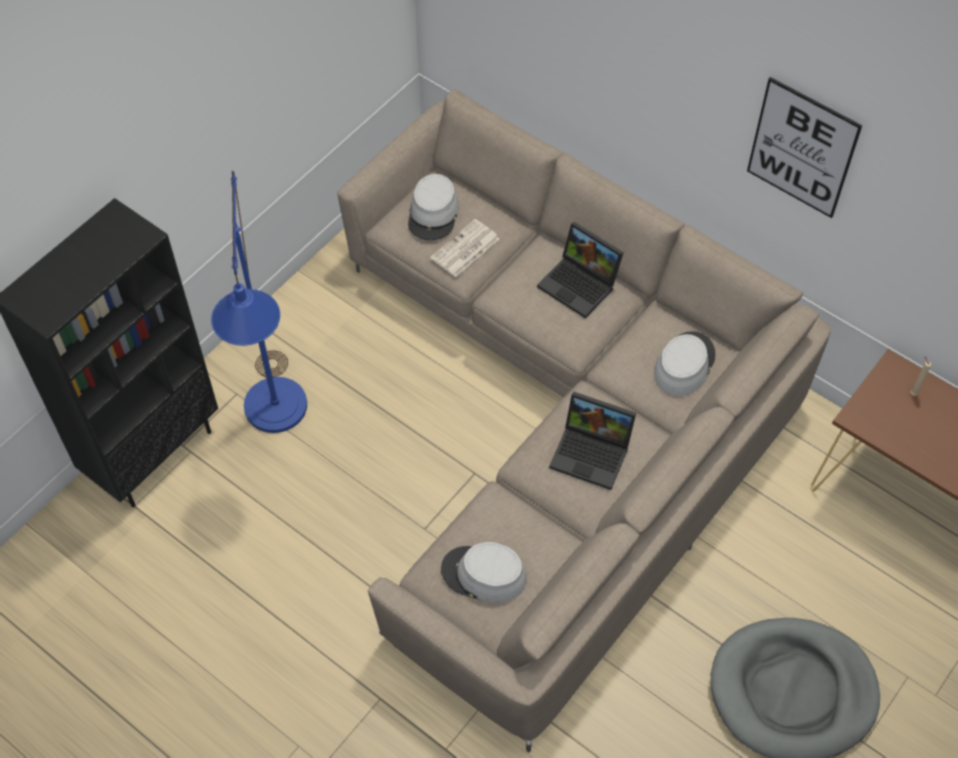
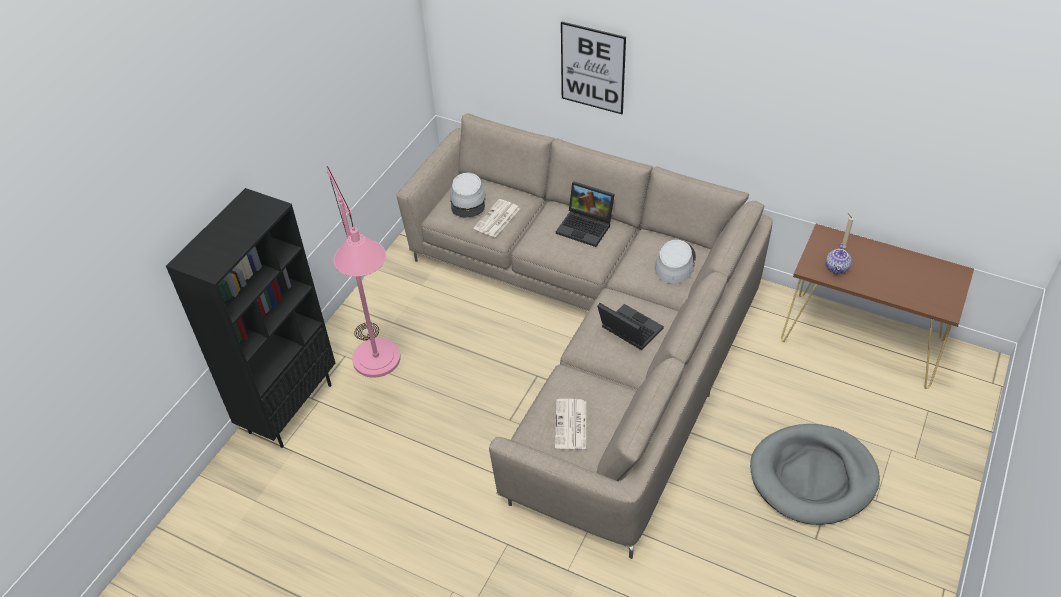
camera: 10 degrees left, 10 degrees down
blue floor lamp [211,171,307,433] -> pink floor lamp [327,166,401,378]
grey hat [441,542,527,603] -> newspaper [555,399,586,449]
laptop [549,391,636,490] -> laptop turned 150 degrees counterclockwise [597,303,664,350]
picture [747,77,862,218] -> picture moved to [561,22,626,114]
none -> teapot [826,243,852,275]

